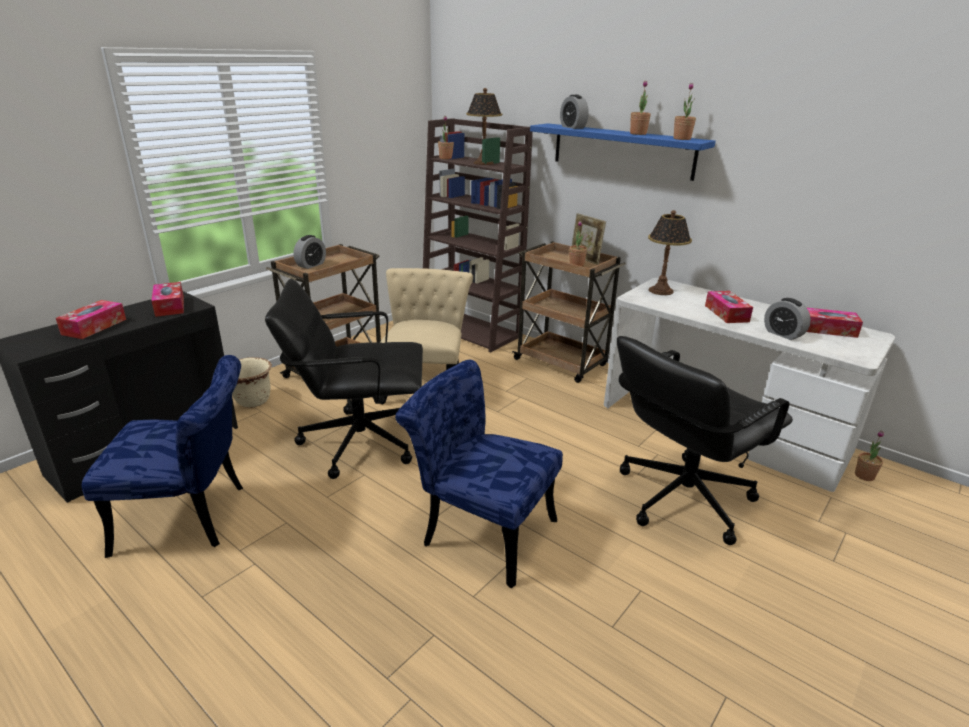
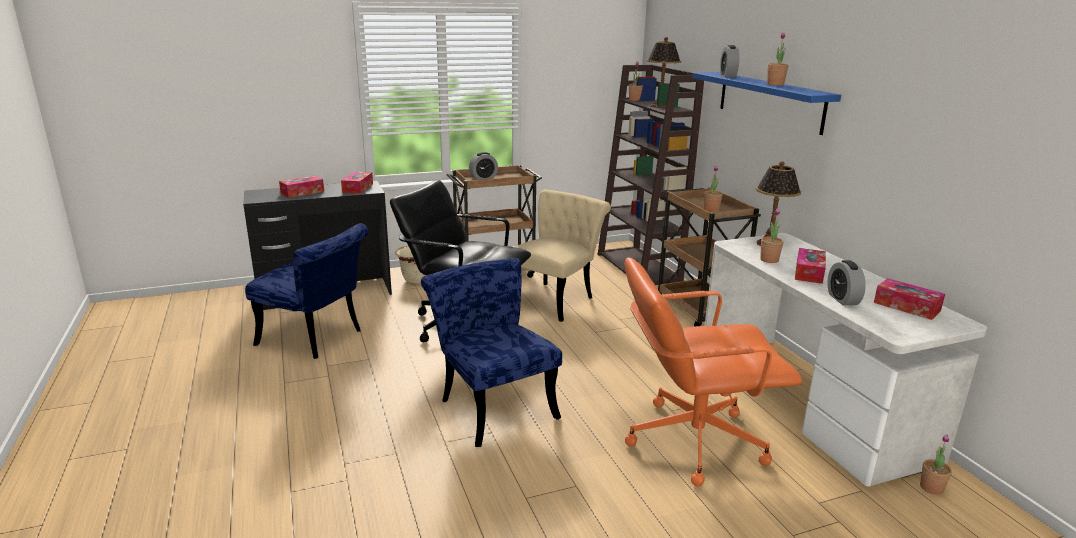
camera: 30 degrees right, 5 degrees down
picture frame [572,213,606,265] -> none
black office chair [617,336,793,545] -> orange office chair [624,257,802,486]
potted plant [674,83,696,140] -> potted plant moved to [760,209,784,263]

